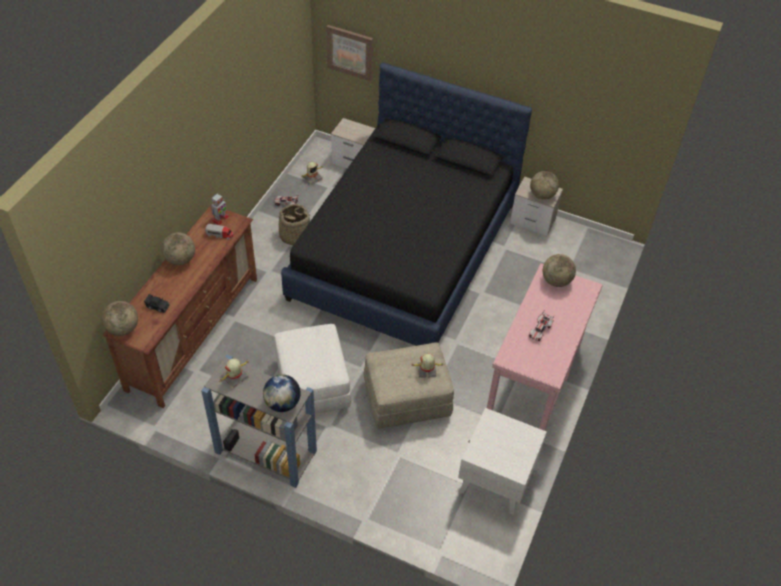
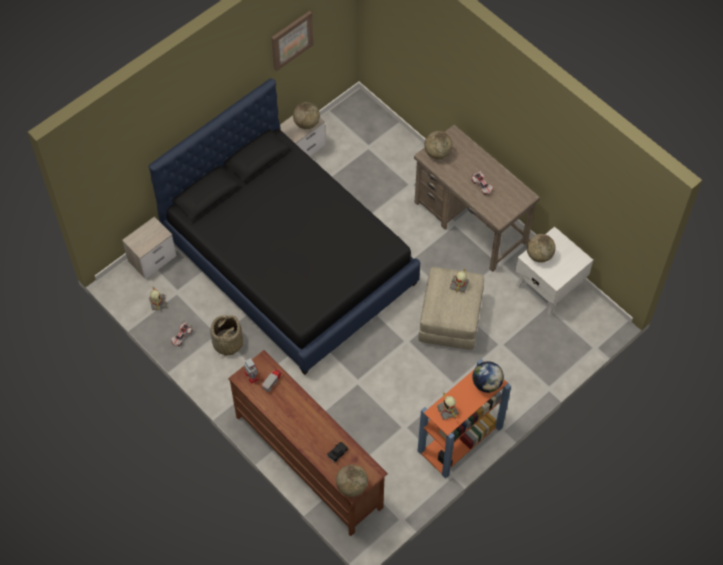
camera: 65 degrees left, 10 degrees up
globe [162,232,195,265] -> globe moved to [527,234,556,263]
grey bookcase [201,355,317,488] -> orange bookcase [418,359,511,479]
white ottoman [275,324,351,414] -> none
picture [326,25,373,81] -> picture moved to [271,11,313,72]
pink desk [487,263,603,431] -> brown desk [414,125,540,272]

